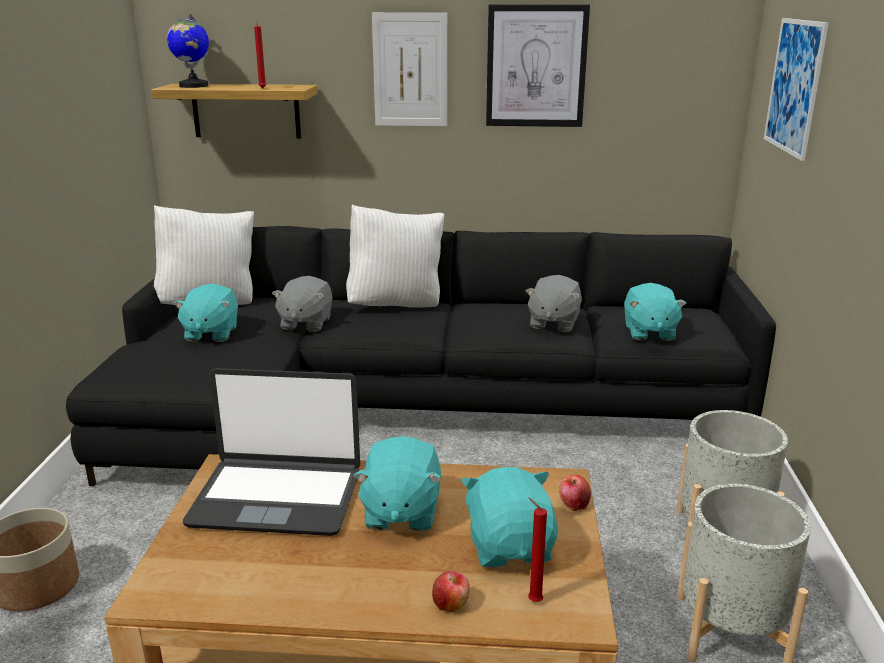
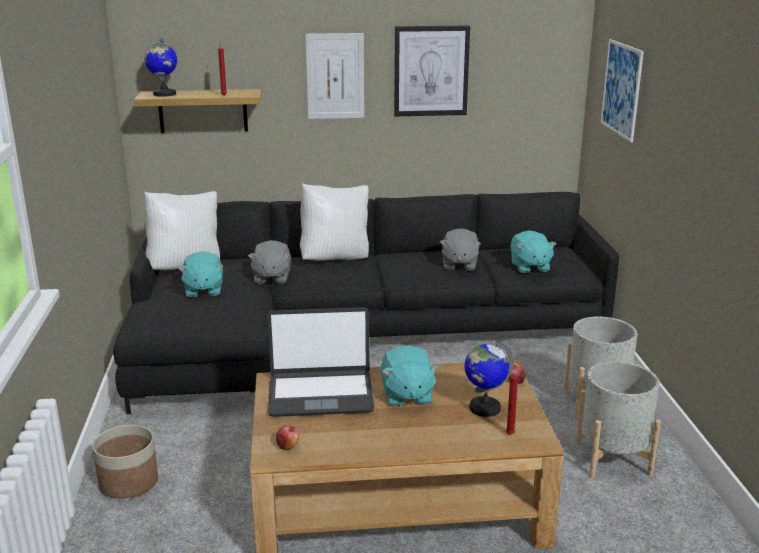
camera: 10 degrees left, 0 degrees up
apple [432,571,470,612] -> apple moved to [276,426,299,450]
turquoise plush toy [461,467,558,567] -> globe [464,340,514,417]

